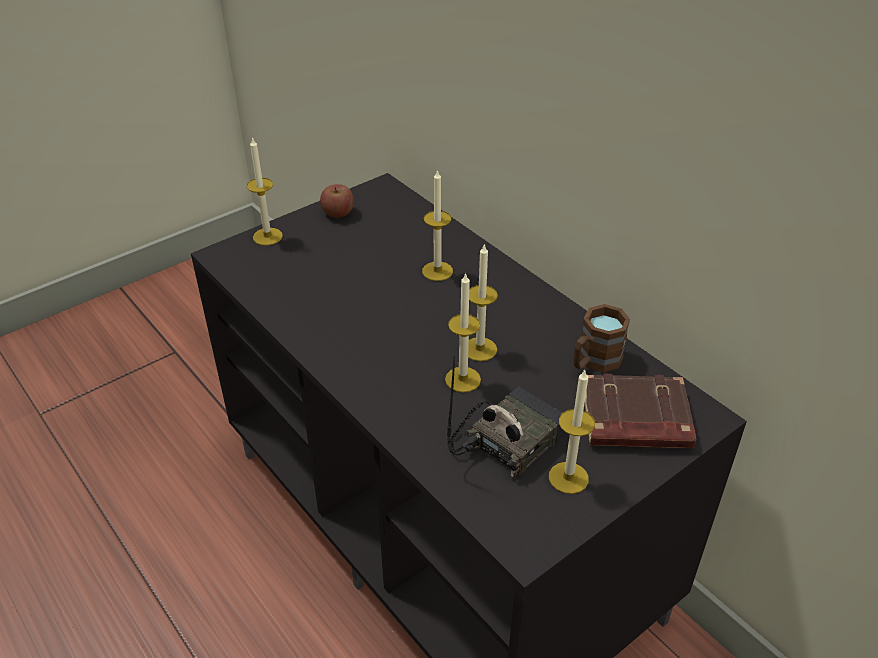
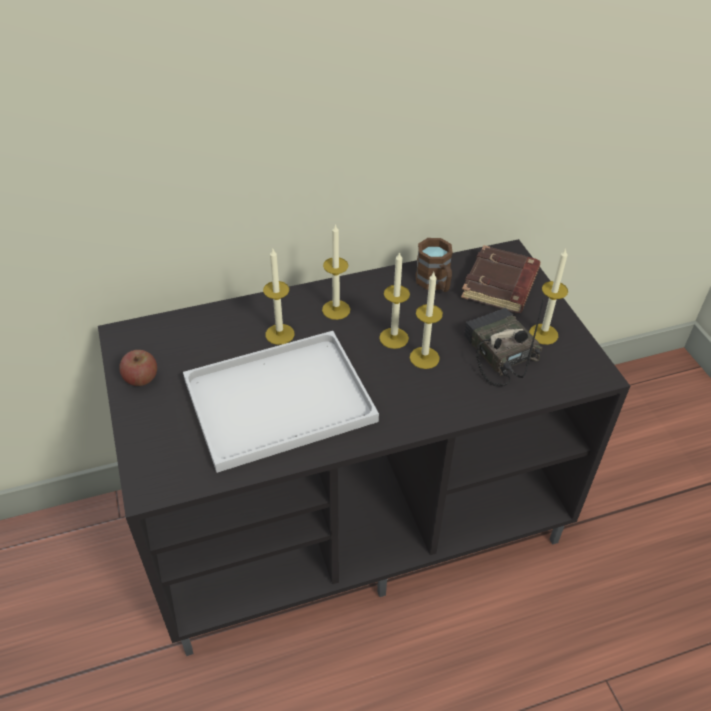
camera: 70 degrees left, 5 degrees up
candle [247,137,283,246] -> candle moved to [322,223,350,320]
none -> white tray [183,331,379,473]

